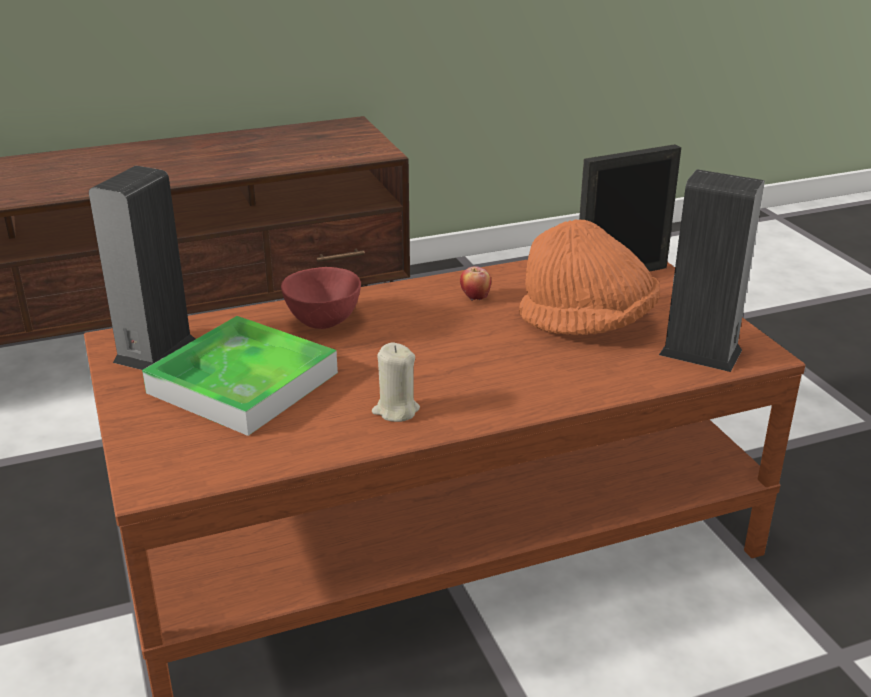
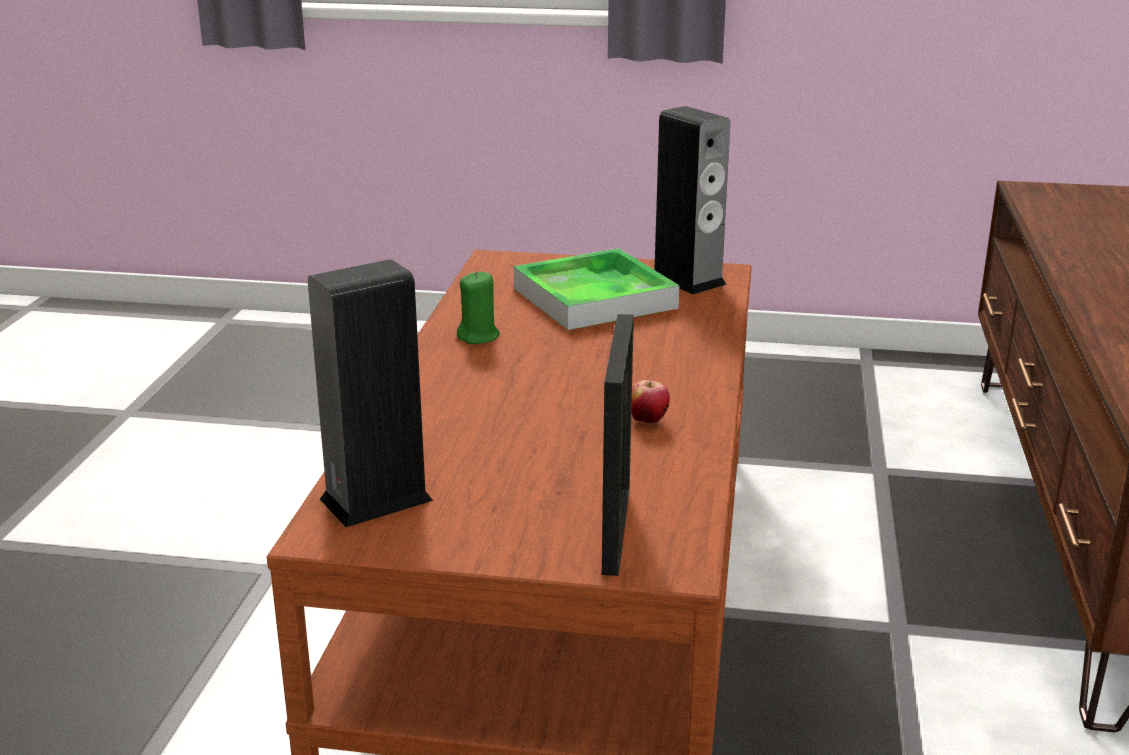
camera: 120 degrees right, 5 degrees down
red bowl [281,267,361,329] -> none
beige candle [372,343,420,422] -> green candle [457,271,500,344]
orange hat [519,219,660,335] -> none

